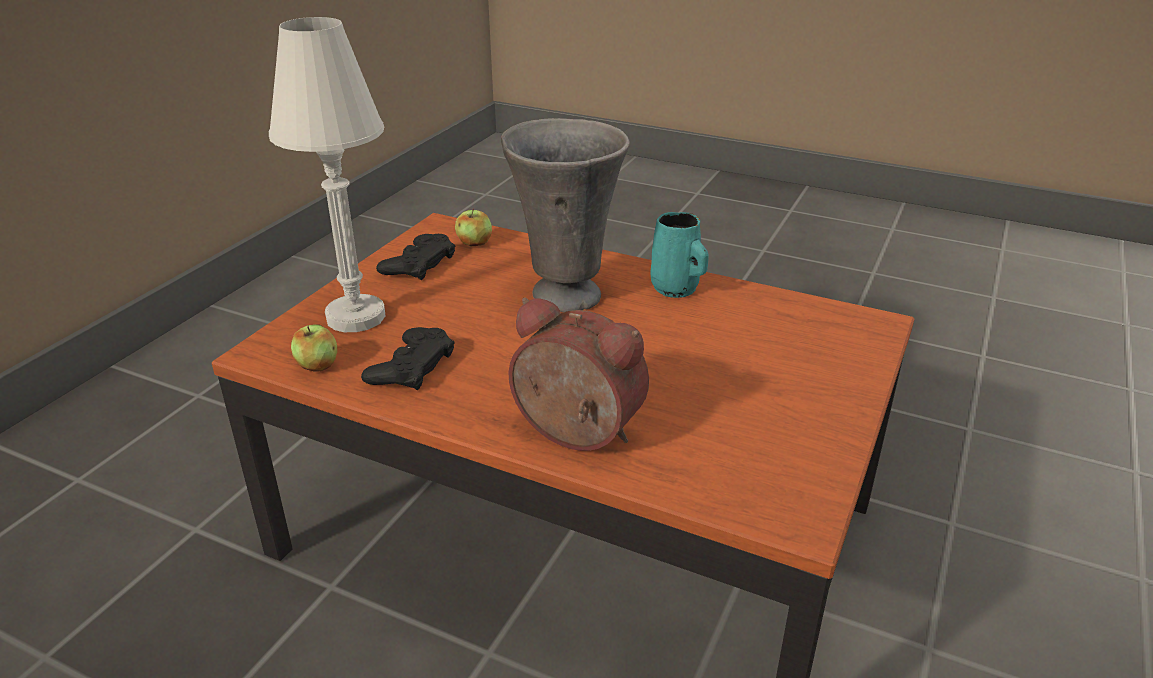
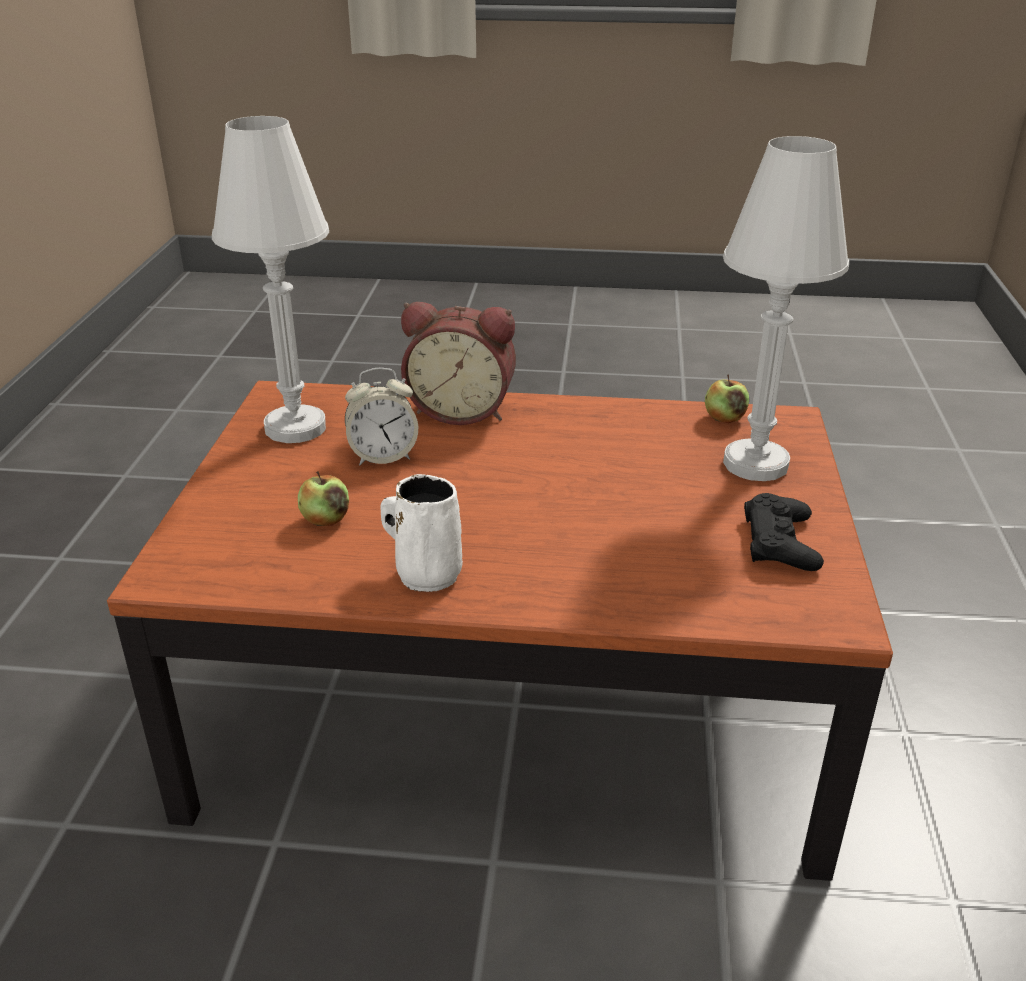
camera: 160 degrees right, 0 degrees up
black game controller [361,327,455,390] -> none
apple [455,209,492,246] -> apple moved to [298,471,349,526]
grey vase [501,118,630,312] -> none
turquoise mug [650,212,709,298] -> white mug [380,474,463,592]
none -> white table lamp [212,116,329,443]
none -> alarm clock [345,368,418,465]

